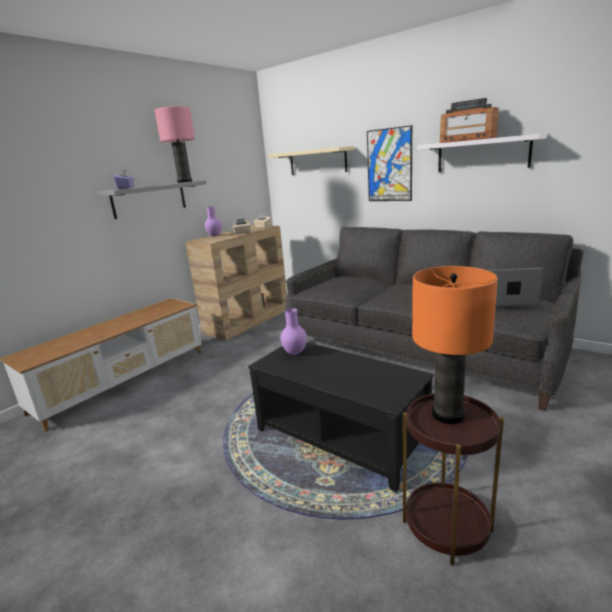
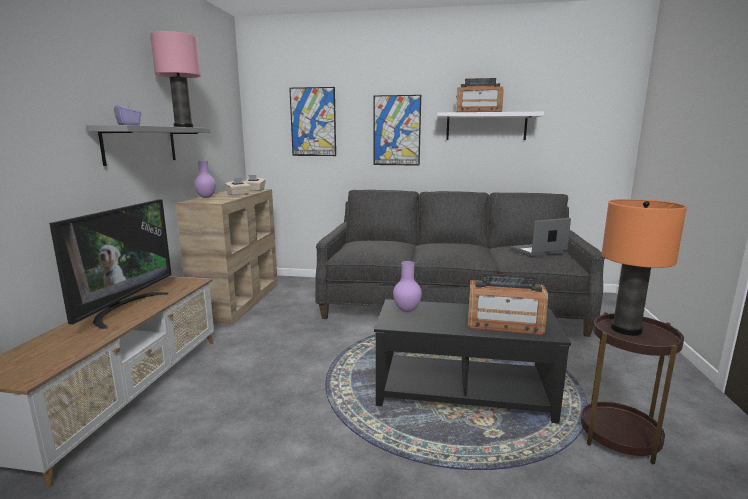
camera: 30 degrees left, 5 degrees down
beige shelf [269,146,354,175] -> picture [289,87,336,156]
none -> television [49,199,172,329]
none -> radio [468,274,548,335]

